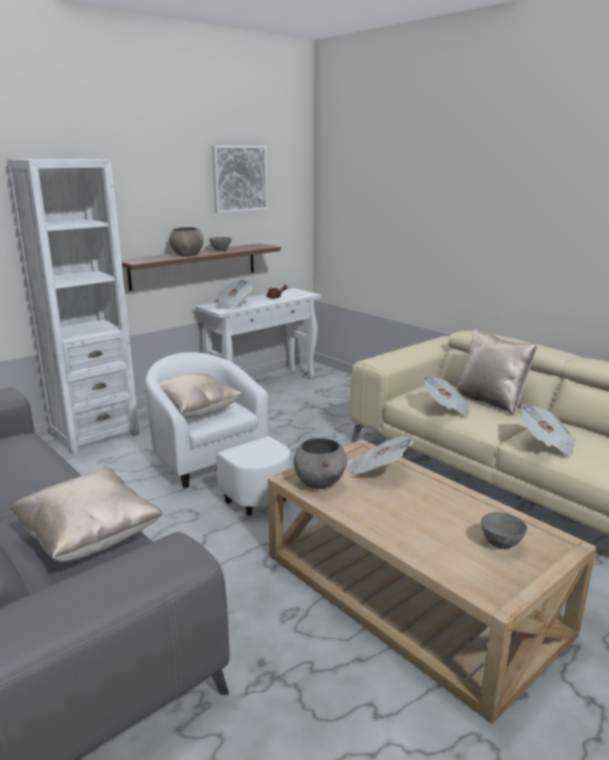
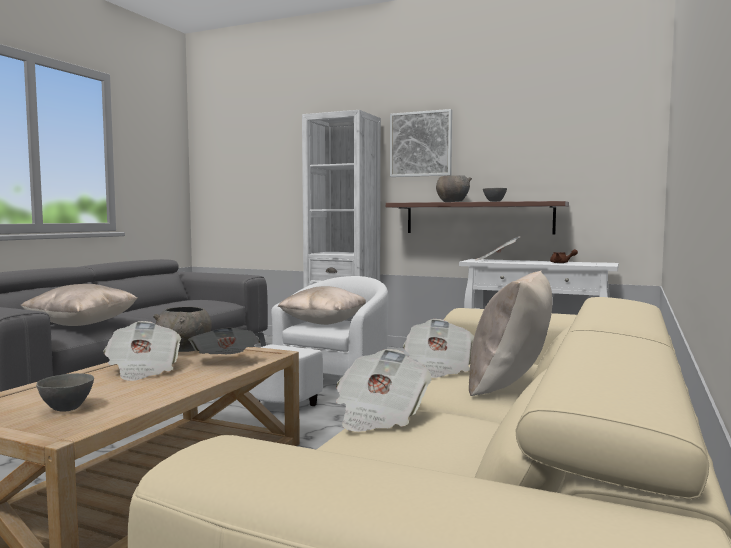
camera: 65 degrees right, 15 degrees down
picture [212,145,268,213] -> picture moved to [390,109,452,177]
none -> newspaper [103,321,181,381]

